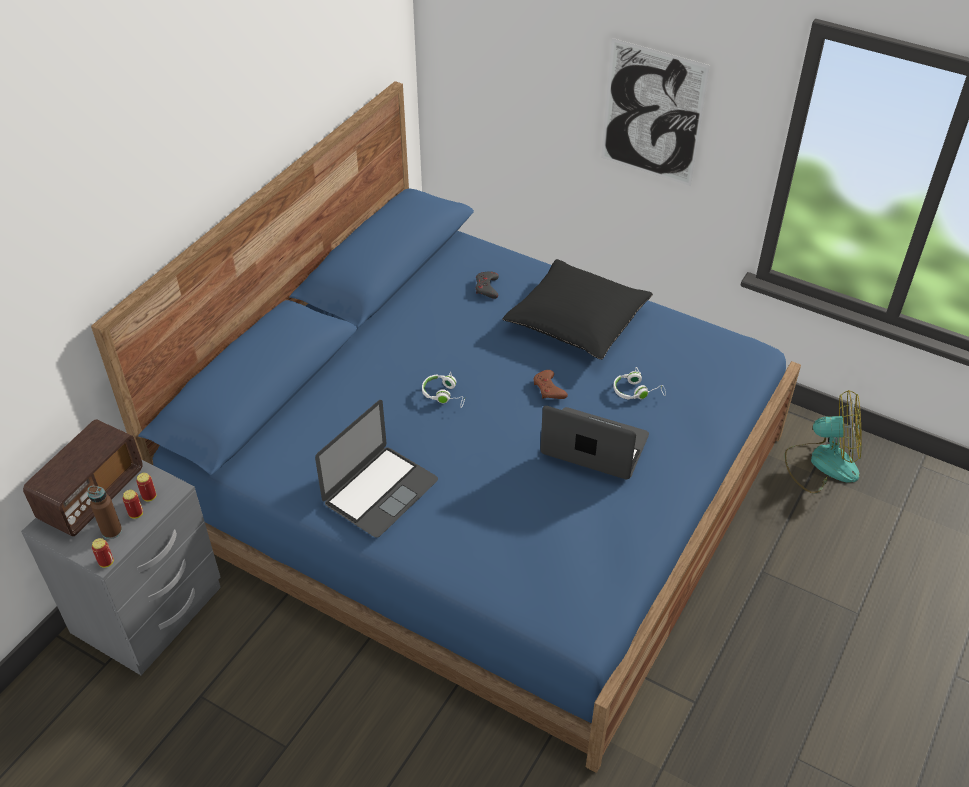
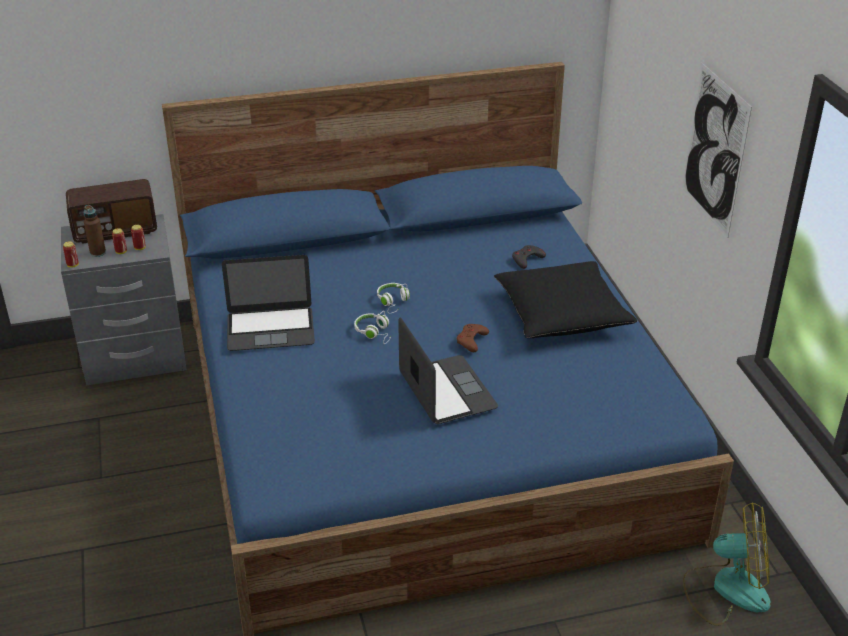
camera: 45 degrees right, 10 degrees down
white headphones [613,367,666,400] -> white headphones moved to [354,311,391,344]
fan [784,390,862,494] -> fan turned 45 degrees counterclockwise [683,502,771,626]

